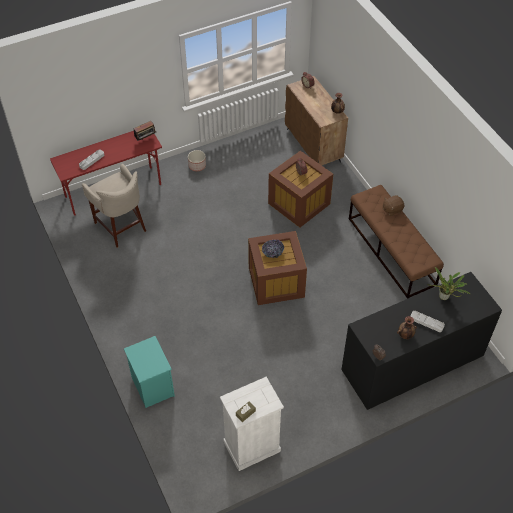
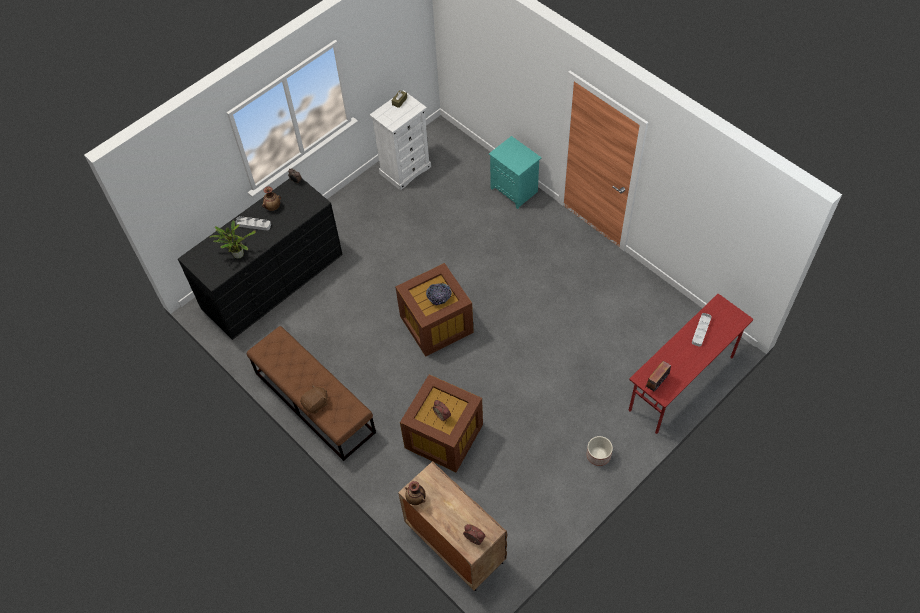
camera: 165 degrees right, 5 degrees up
beige stool [82,164,146,248] -> none

